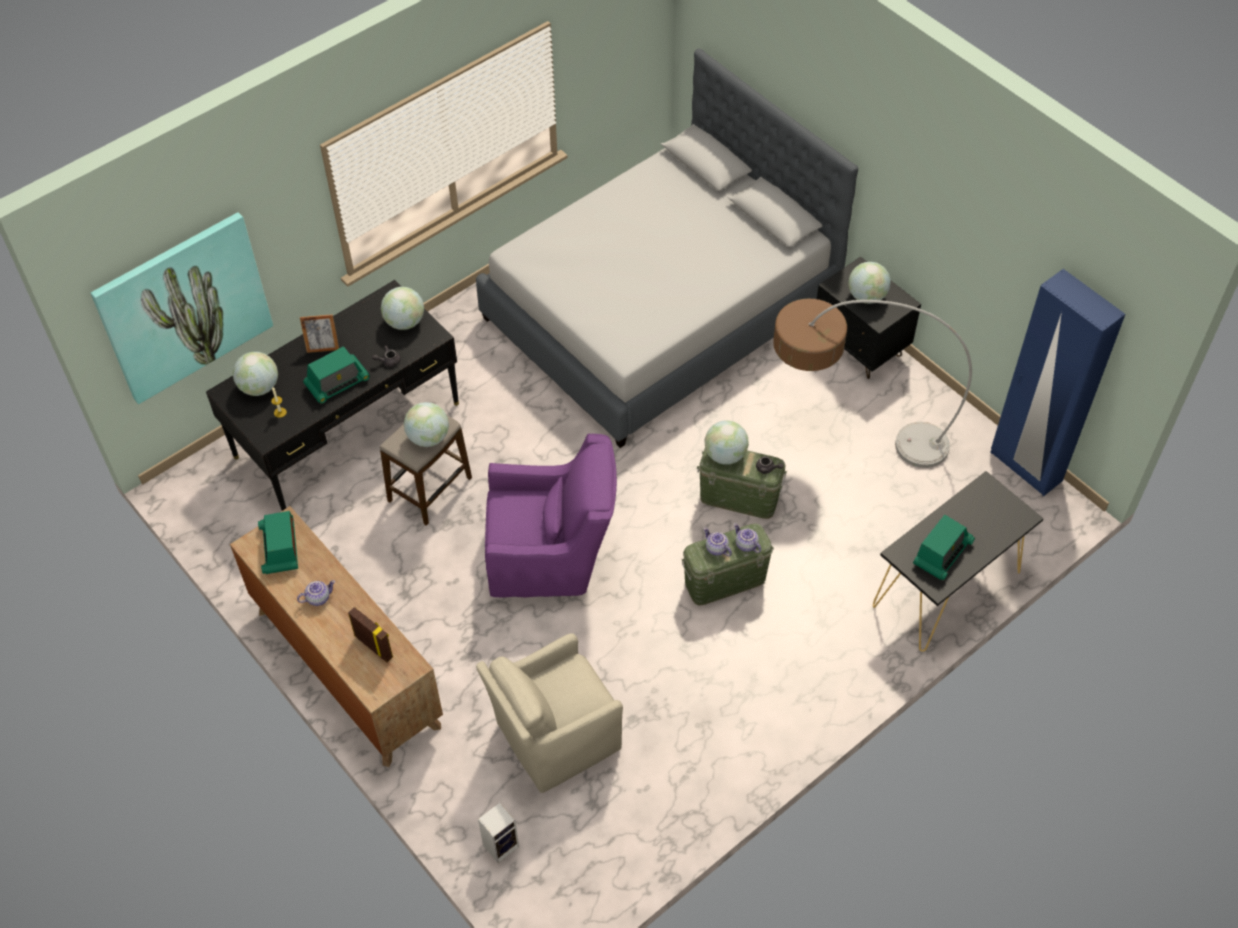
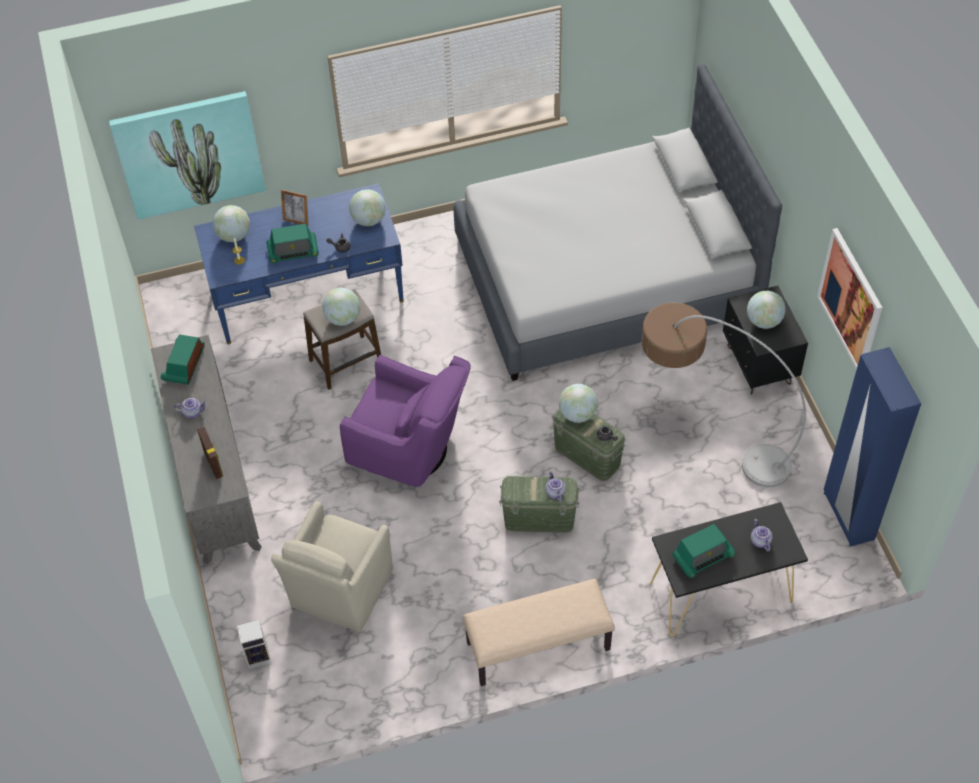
camera: 25 degrees right, 0 degrees up
black desk [206,280,459,511] -> blue desk [194,183,404,344]
brown dresser [230,506,443,767] -> grey dresser [151,335,262,565]
beige armchair [476,633,623,793] -> beige armchair turned 60 degrees counterclockwise [271,502,393,632]
teapot [704,527,732,556] -> teapot moved to [751,519,772,551]
none -> beige bench [463,579,615,686]
none -> picture [817,228,883,370]

